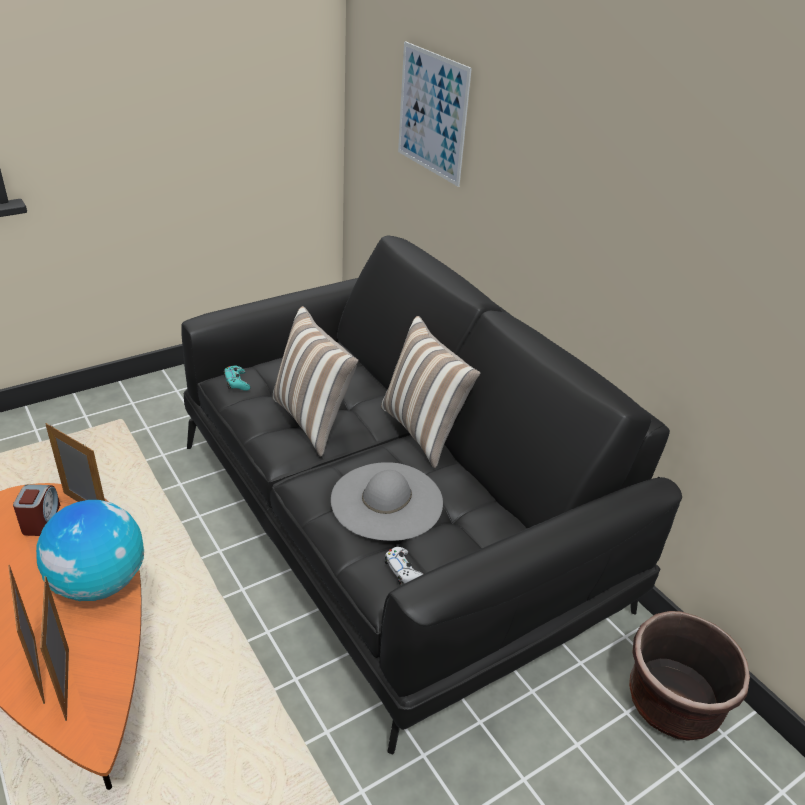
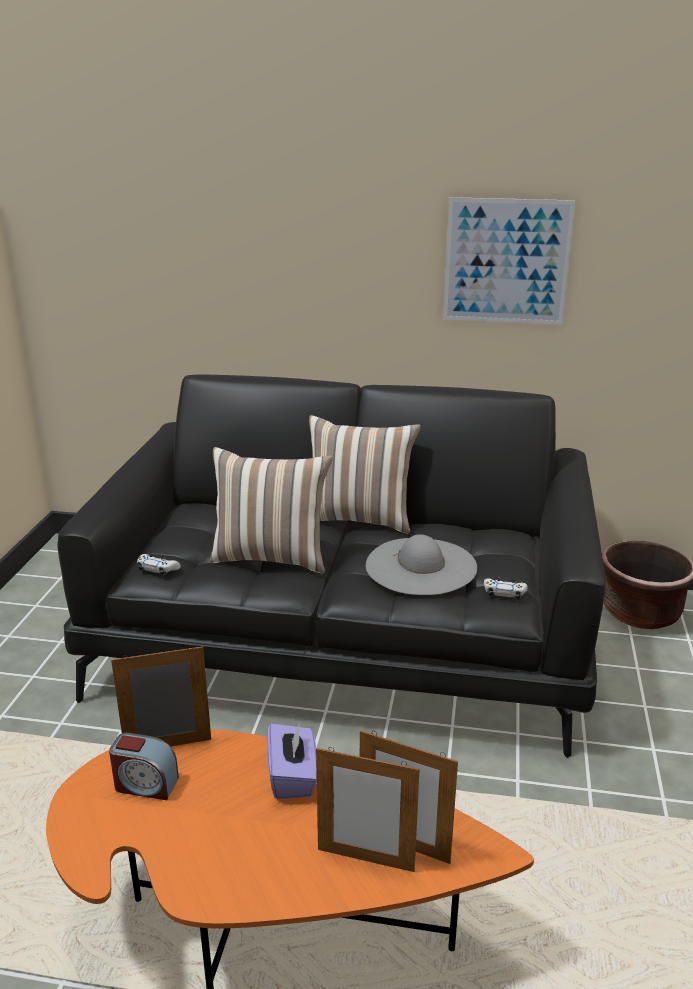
camera: 45 degrees left, 10 degrees down
alarm clock [13,484,60,536] -> alarm clock turned 150 degrees clockwise [109,732,179,800]
globe [36,500,144,601] -> purple tissue box [267,722,317,799]
turquoise game controller [224,366,250,391] -> white game controller [137,553,181,576]
picture [398,41,472,187] -> picture moved to [443,197,576,325]

